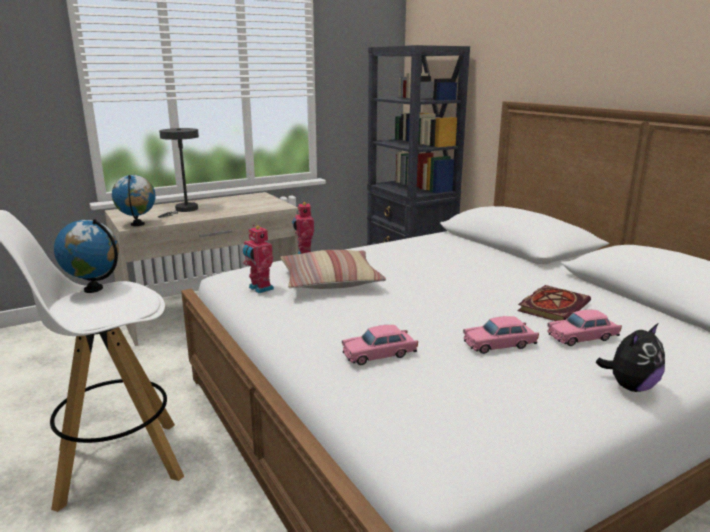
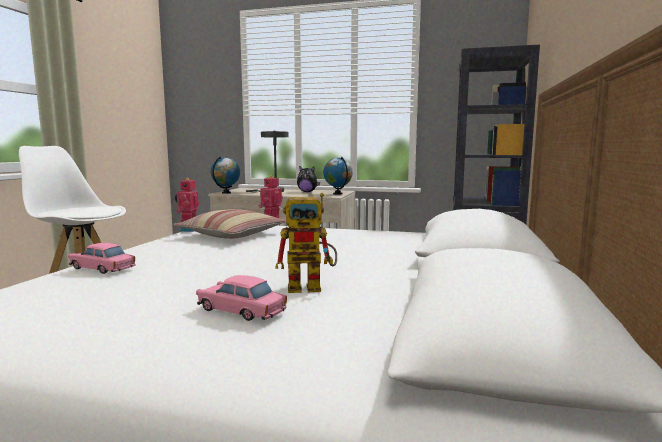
camera: 45 degrees right, 10 degrees down
globe [54,219,119,293] -> globe moved to [323,157,353,195]
pink toy car [463,316,539,354] -> none
book [517,285,591,321] -> toy robot [275,193,337,293]
plush toy [596,323,665,392] -> plush toy moved to [297,166,320,192]

